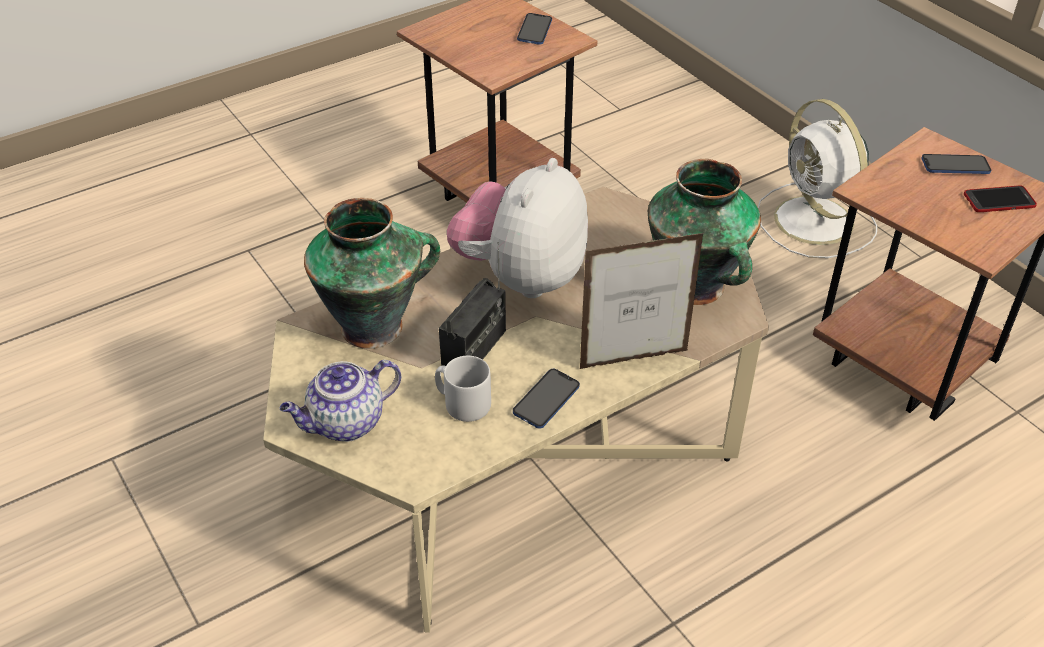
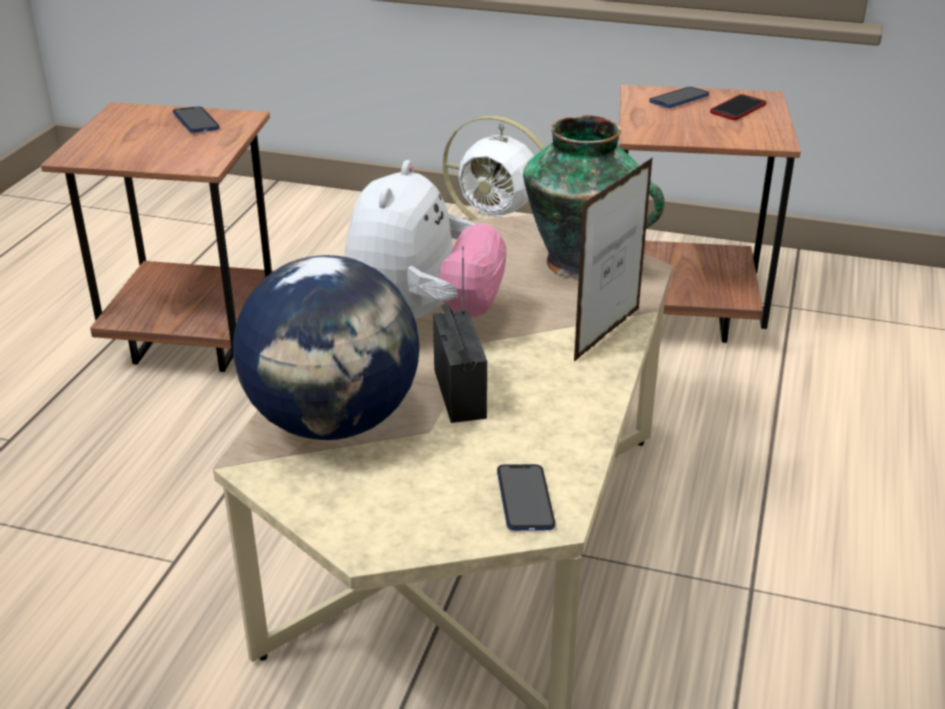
camera: 40 degrees left, 10 degrees down
teapot [280,360,401,442] -> none
vase [304,198,440,349] -> globe [233,255,420,440]
grey mug [435,356,491,422] -> none
plush toy [447,158,588,298] -> plush toy turned 150 degrees counterclockwise [345,160,507,319]
phone [513,369,580,429] -> phone moved to [497,464,555,531]

